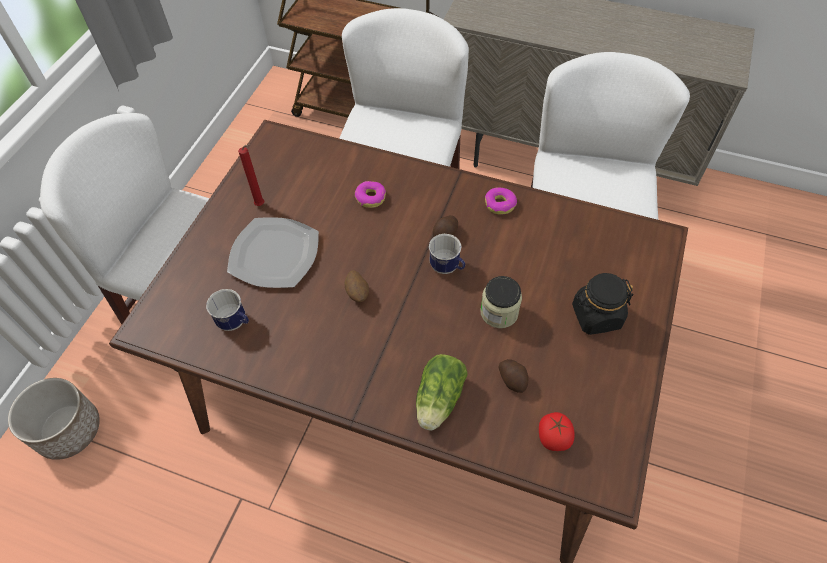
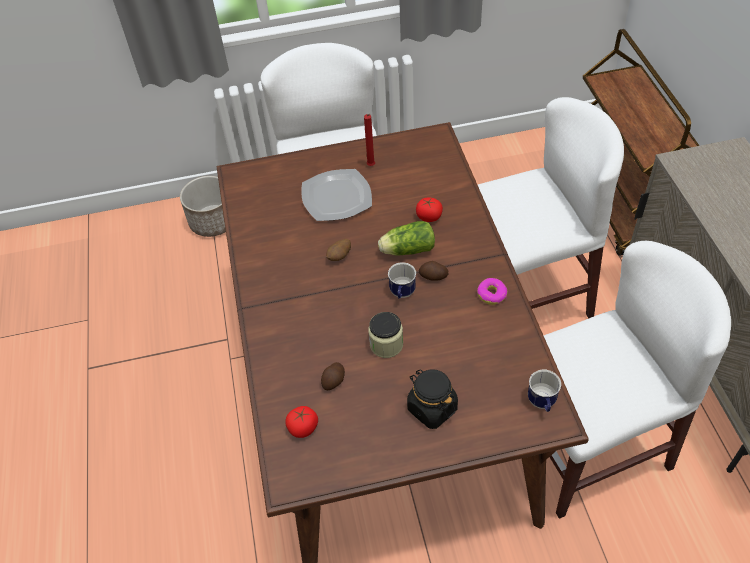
camera: 60 degrees right, 5 degrees down
mug [206,289,249,331] -> mug moved to [528,370,561,412]
donut [355,181,386,208] -> tomato [416,197,443,222]
lettuce [416,354,468,431] -> lettuce moved to [378,221,435,256]

